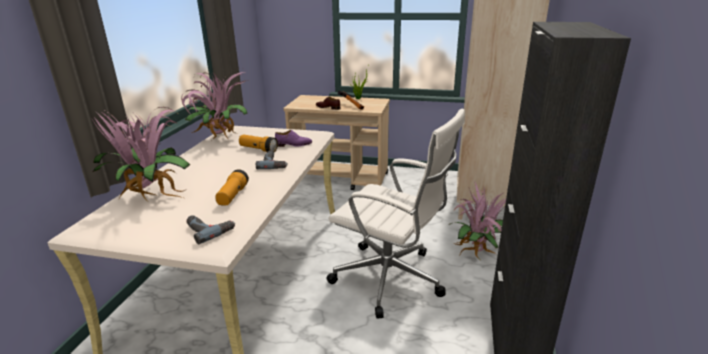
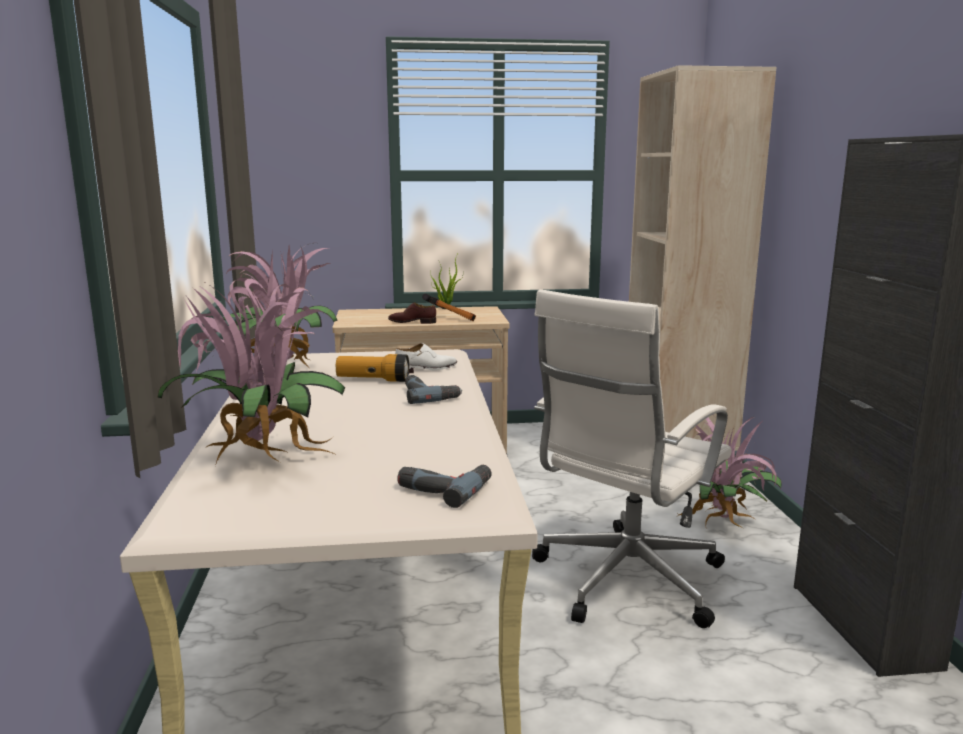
camera: 20 degrees left, 10 degrees down
flashlight [215,169,249,206] -> none
purple shoe [275,130,312,147] -> white shoe [395,343,457,373]
white office chair [326,109,465,319] -> white office chair turned 120 degrees clockwise [532,290,732,628]

